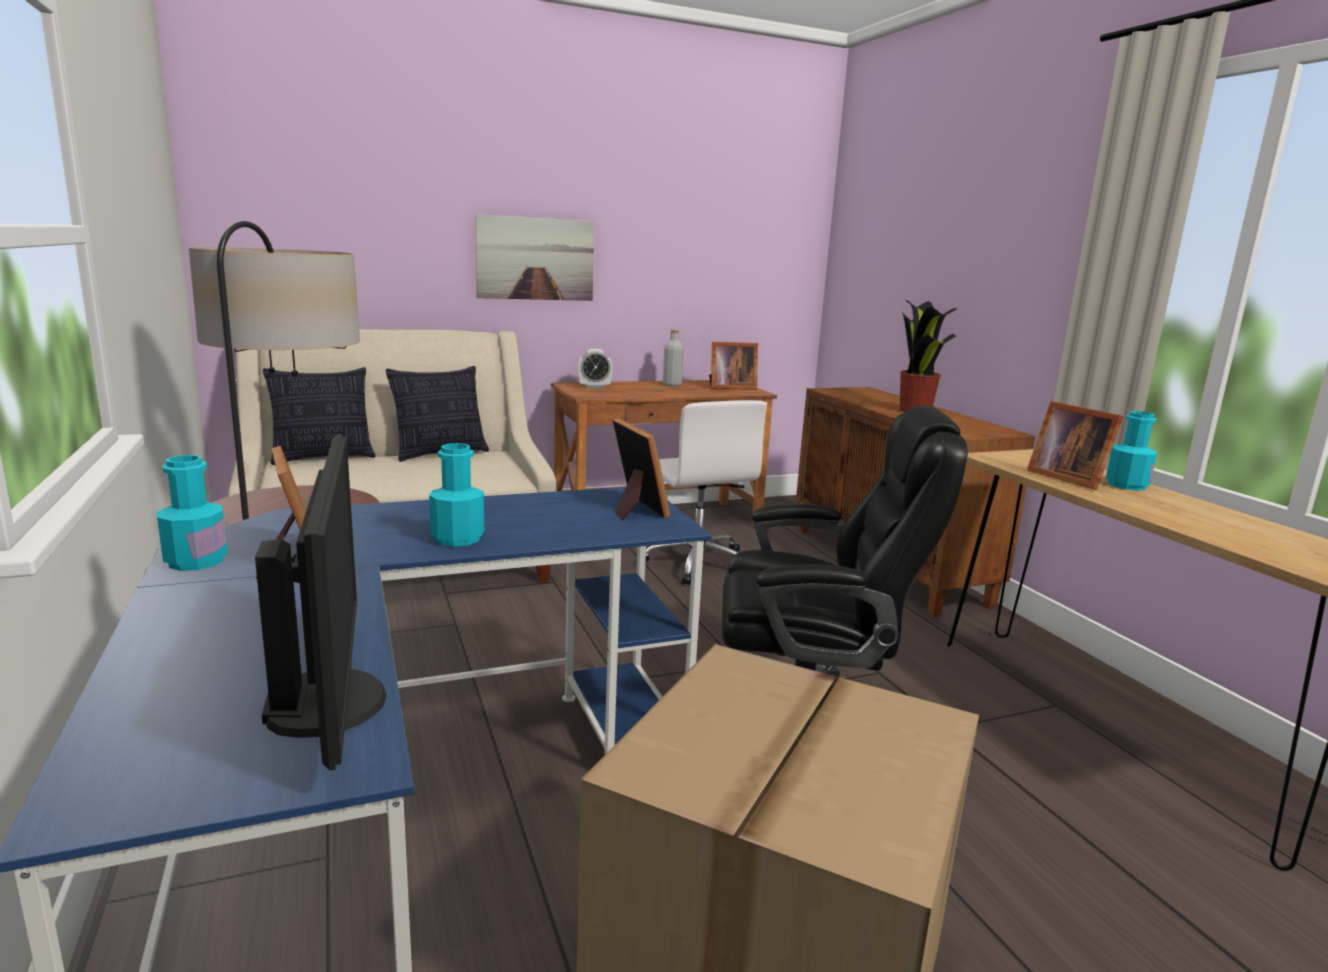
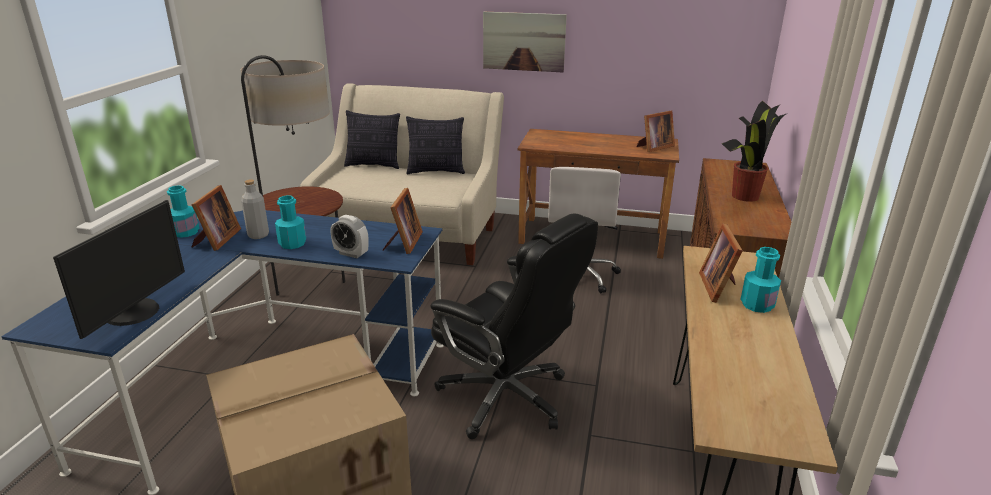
camera: 35 degrees right, 10 degrees up
alarm clock [578,349,613,388] -> alarm clock moved to [331,215,369,258]
grey bottle [663,330,684,386] -> grey bottle moved to [241,180,269,239]
picture frame [709,342,758,390] -> picture frame turned 60 degrees counterclockwise [636,111,675,152]

